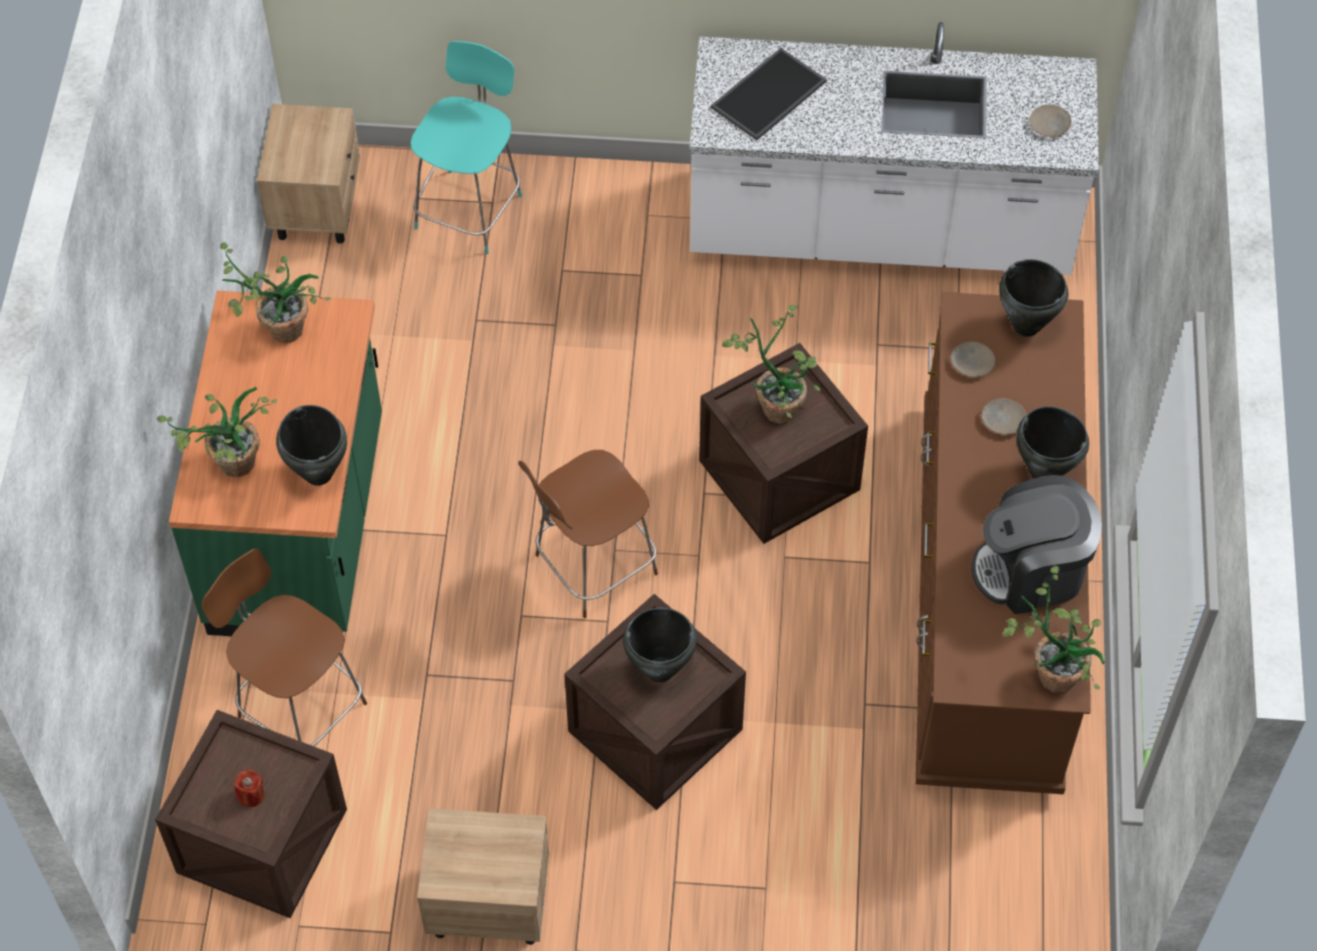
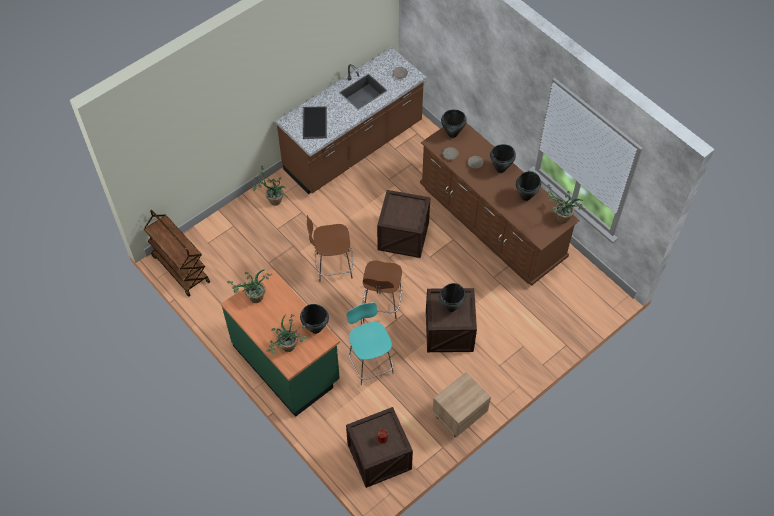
camera: 45 degrees left, 0 degrees up
brown chair [202,548,367,746] -> brown chair moved to [307,215,354,282]
beige nightstand [257,104,360,244] -> brown cart [144,210,210,297]
turquoise chair [410,41,522,254] -> turquoise chair moved to [347,302,394,385]
white counter [690,22,1099,275] -> brown counter [276,47,427,194]
potted plant [722,305,821,424] -> potted plant moved to [253,166,288,206]
coffee machine [971,475,1102,614] -> black cooking pot [516,171,541,201]

